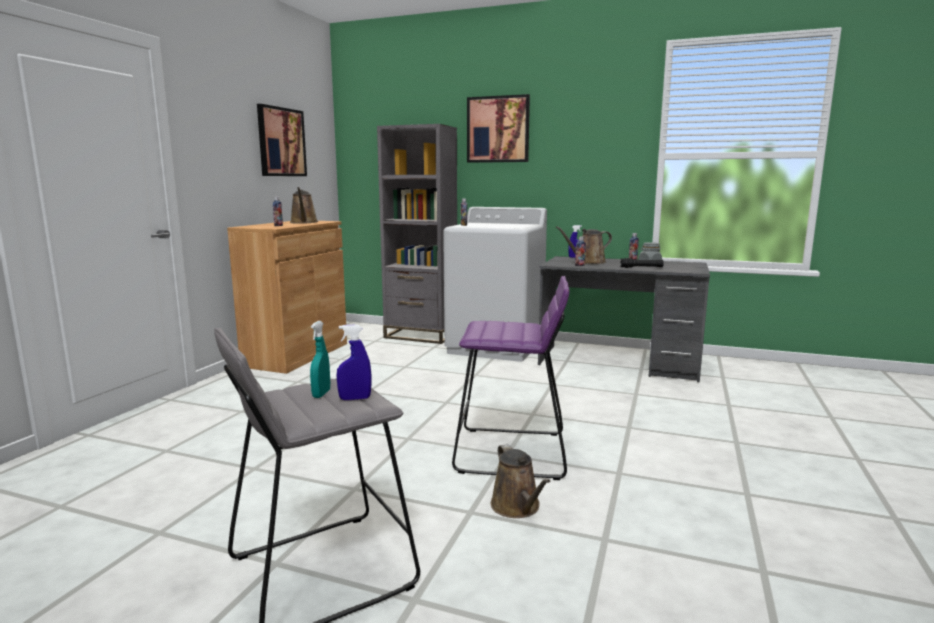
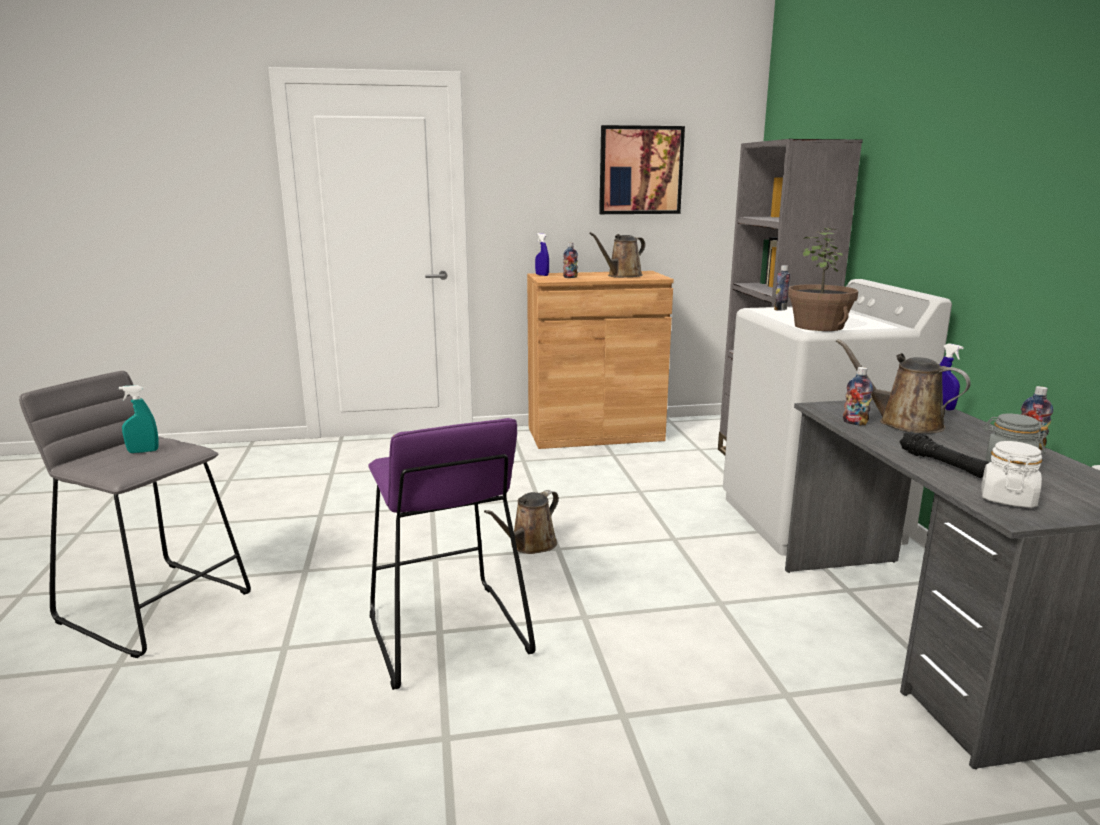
camera: 60 degrees right, 5 degrees up
blue spray bottle [336,324,372,400] -> blue spray bottle moved to [535,233,549,276]
picture [467,94,530,163] -> none
brown watering can [491,444,551,518] -> brown watering can moved to [484,490,559,554]
none -> potted plant [788,227,858,331]
none -> white jar [981,441,1043,508]

